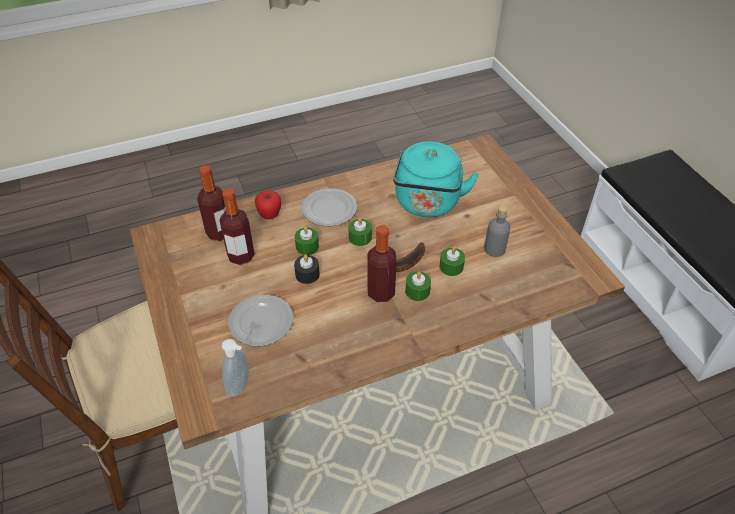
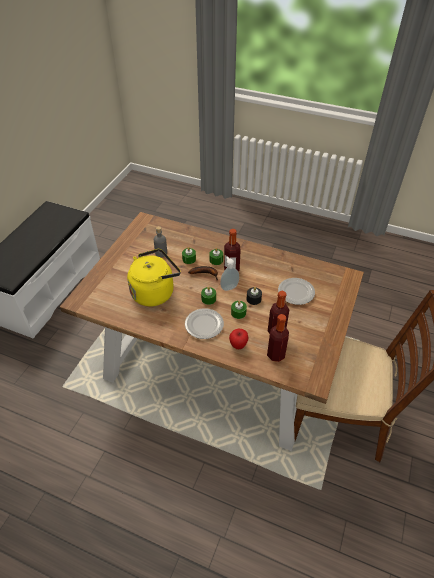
camera: 135 degrees left, 0 degrees up
soap dispenser [222,339,249,397] -> soap dispenser moved to [220,257,239,291]
turquoise kettle [393,141,479,217] -> yellow kettle [127,249,181,307]

